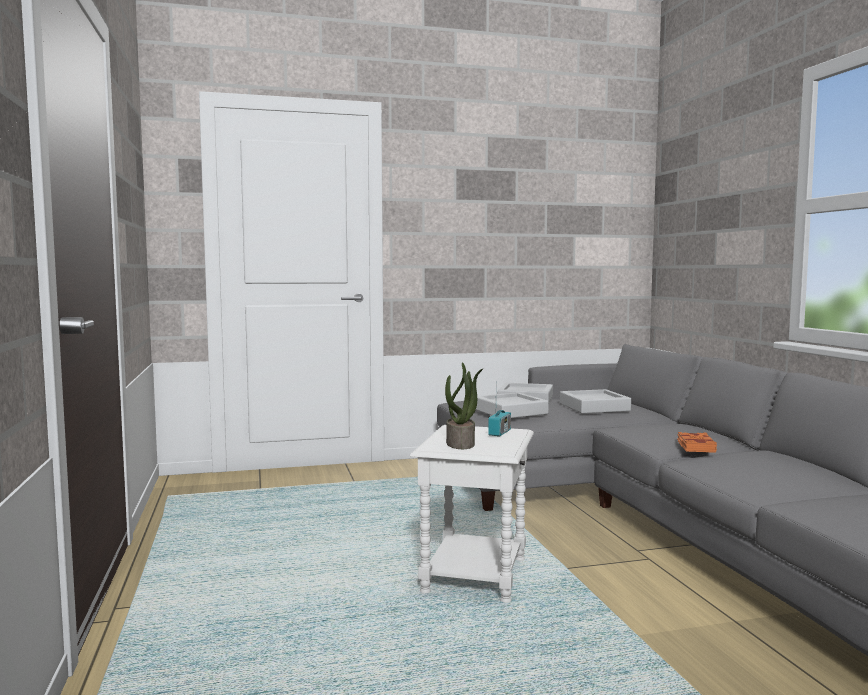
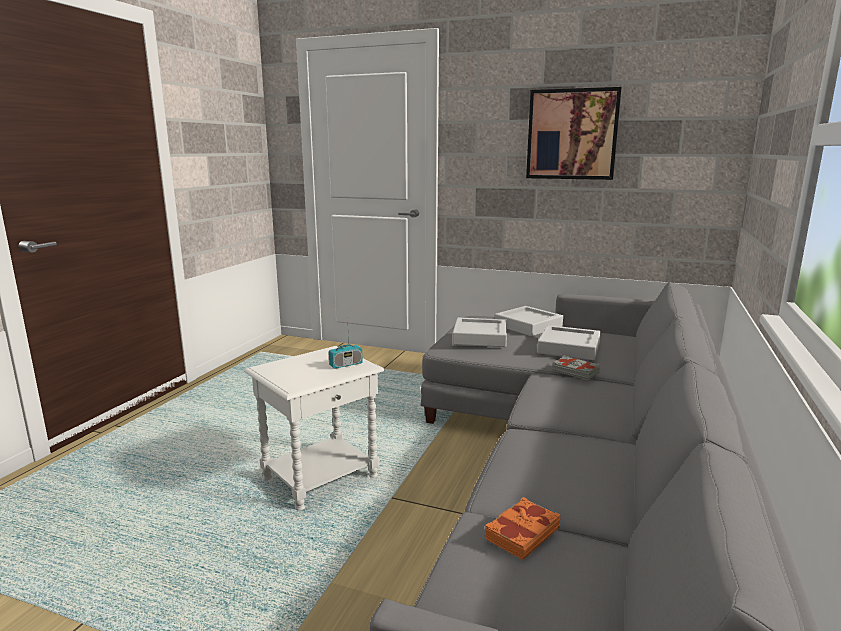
camera: 35 degrees right, 10 degrees up
potted plant [445,362,483,449] -> none
orange book [677,432,717,453] -> orange book moved to [485,497,561,560]
none -> picture [526,87,622,180]
none -> grey book [552,355,600,380]

